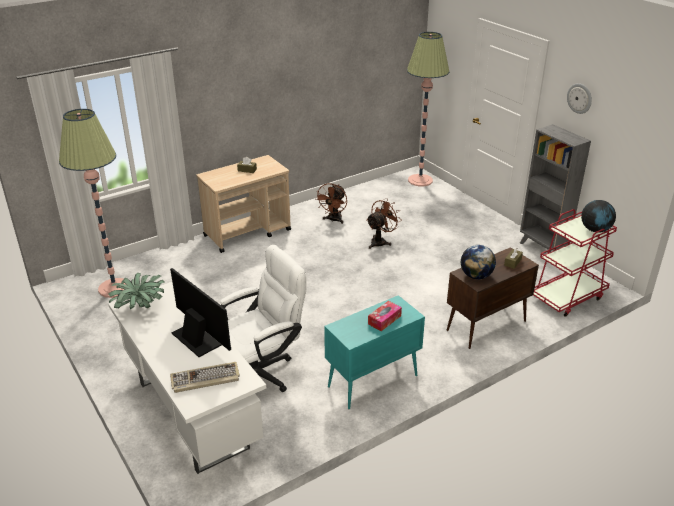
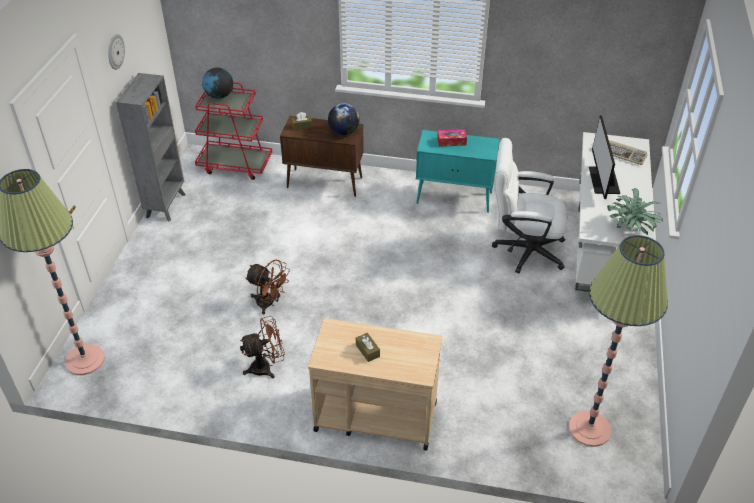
camera: 135 degrees left, 10 degrees up
brown fan [366,198,402,249] -> brown fan turned 150 degrees counterclockwise [245,260,290,314]

